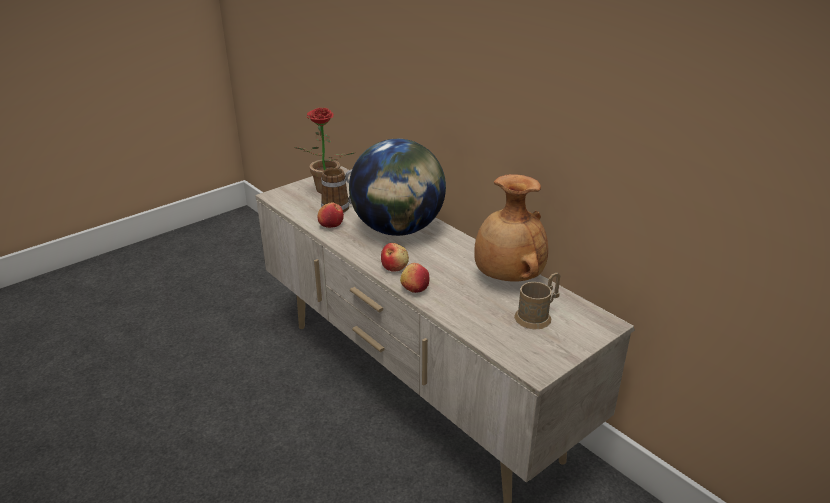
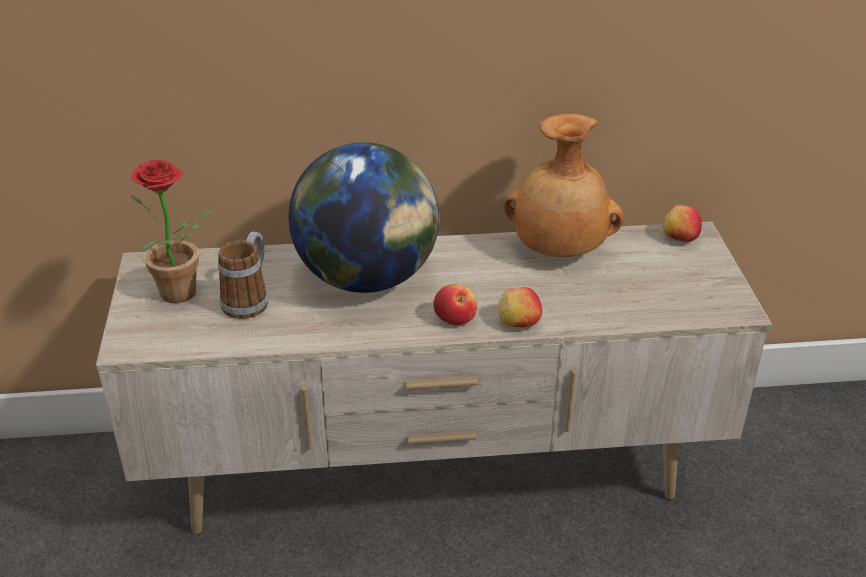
camera: 55 degrees left, 5 degrees up
apple [318,202,344,228] -> apple moved to [663,205,702,242]
brown mug [514,273,560,330] -> none

